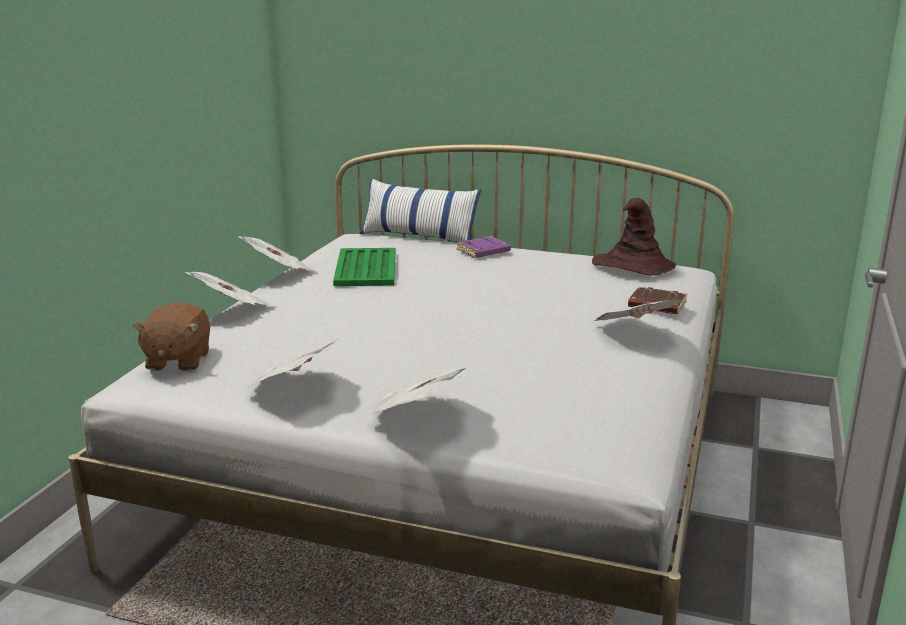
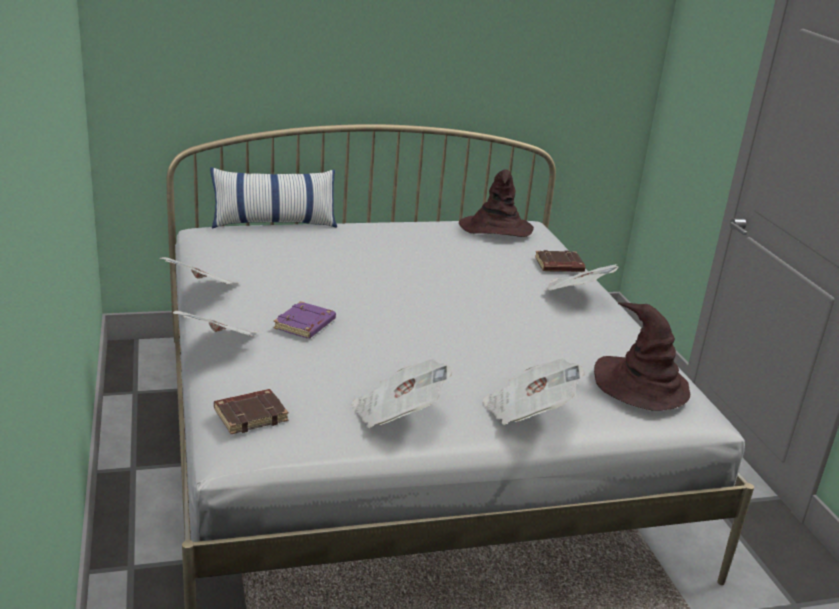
camera: 35 degrees left, 5 degrees up
brown plush toy [133,302,210,371] -> brown book [214,389,289,434]
green tray [333,248,396,286] -> none
purple book [456,236,511,258] -> purple book moved to [273,301,336,339]
none -> brown hat [594,302,690,411]

